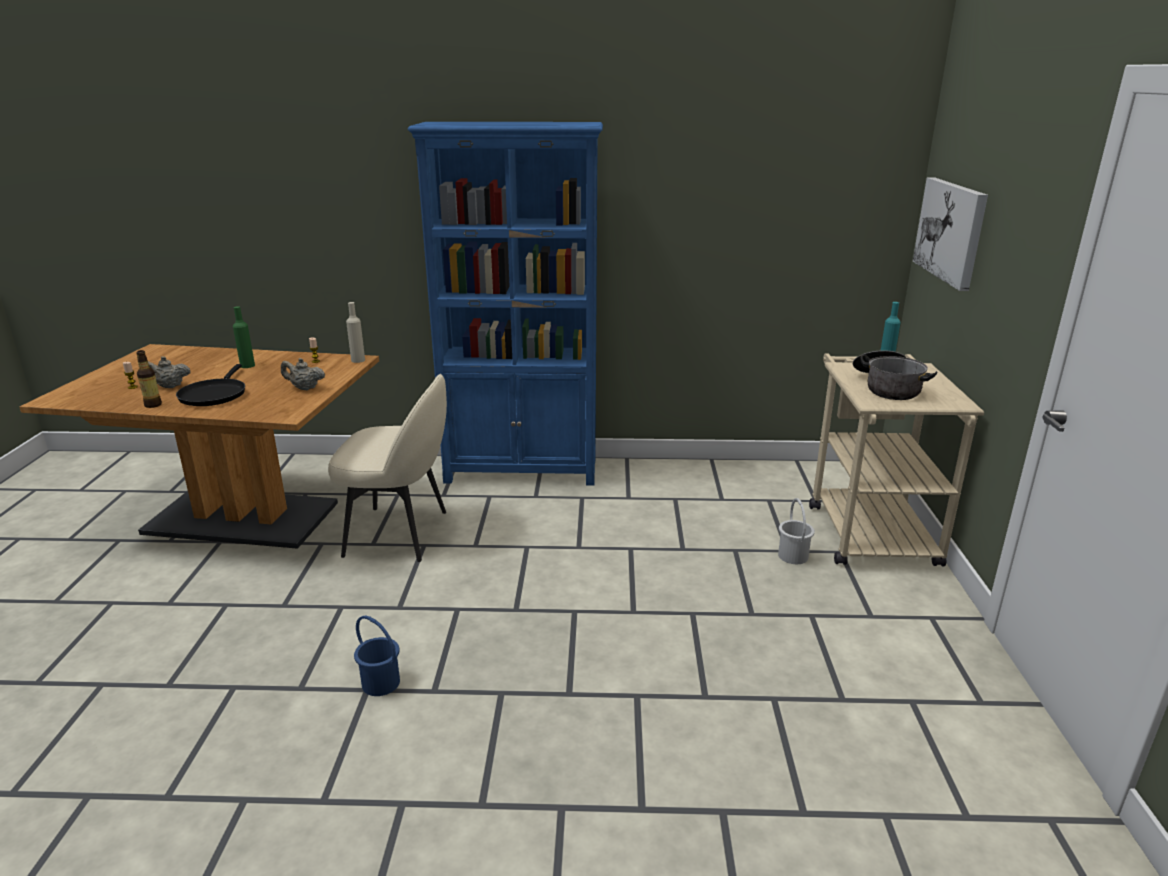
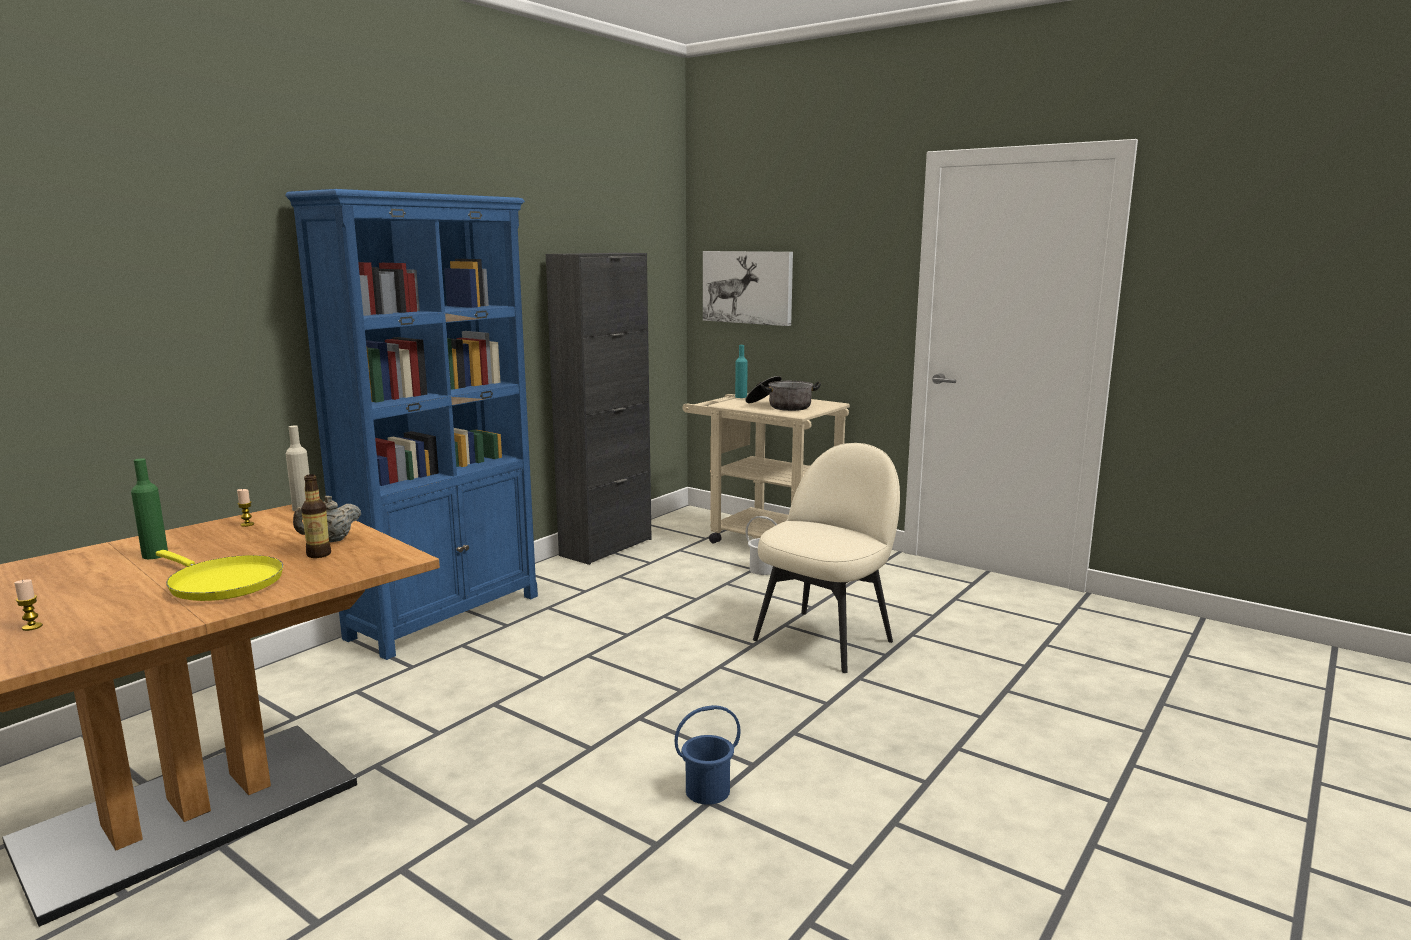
camera: 55 degrees left, 10 degrees down
bottle [136,350,162,408] -> bottle moved to [301,474,331,558]
beige teapot [148,356,191,388] -> none
black frying pan [176,364,245,406] -> yellow frying pan [156,550,283,601]
beige chair [328,374,447,562] -> beige chair moved to [753,443,900,673]
none -> black cabinet [546,253,652,565]

